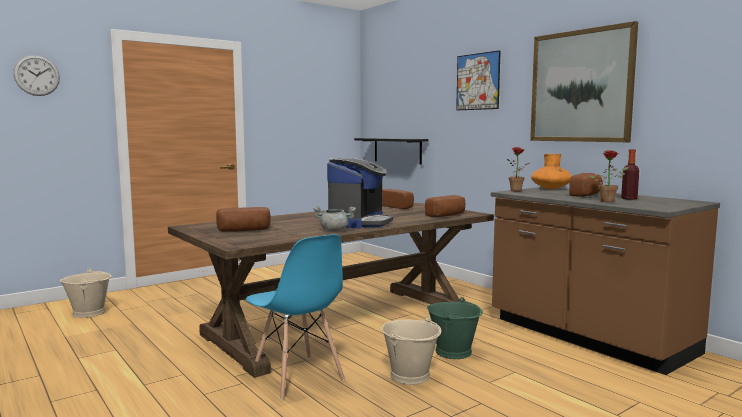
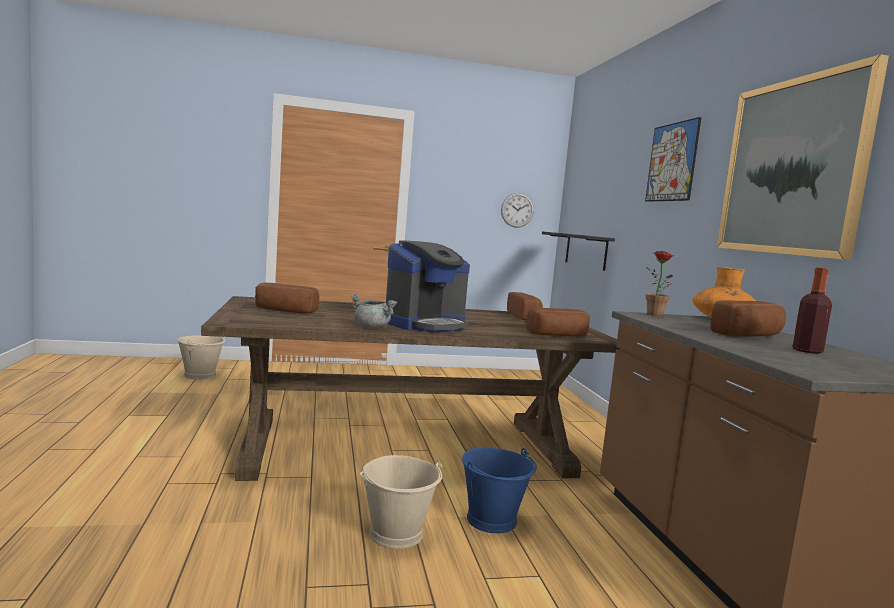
camera: 25 degrees right, 0 degrees up
wall clock [13,55,60,96] -> wall clock moved to [501,193,534,228]
blue chair [246,234,345,400] -> none
green bucket [427,297,483,359] -> blue bucket [462,448,537,533]
potted plant [589,150,628,203] -> none

